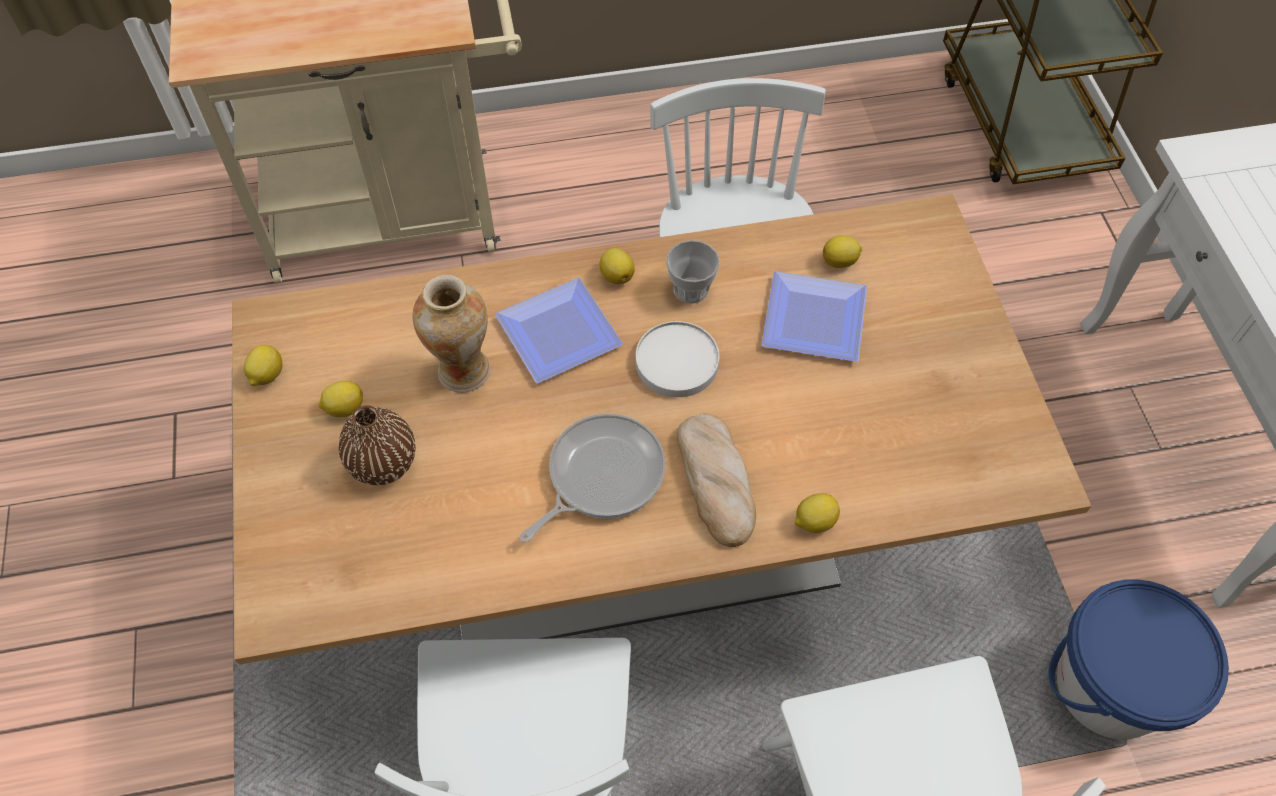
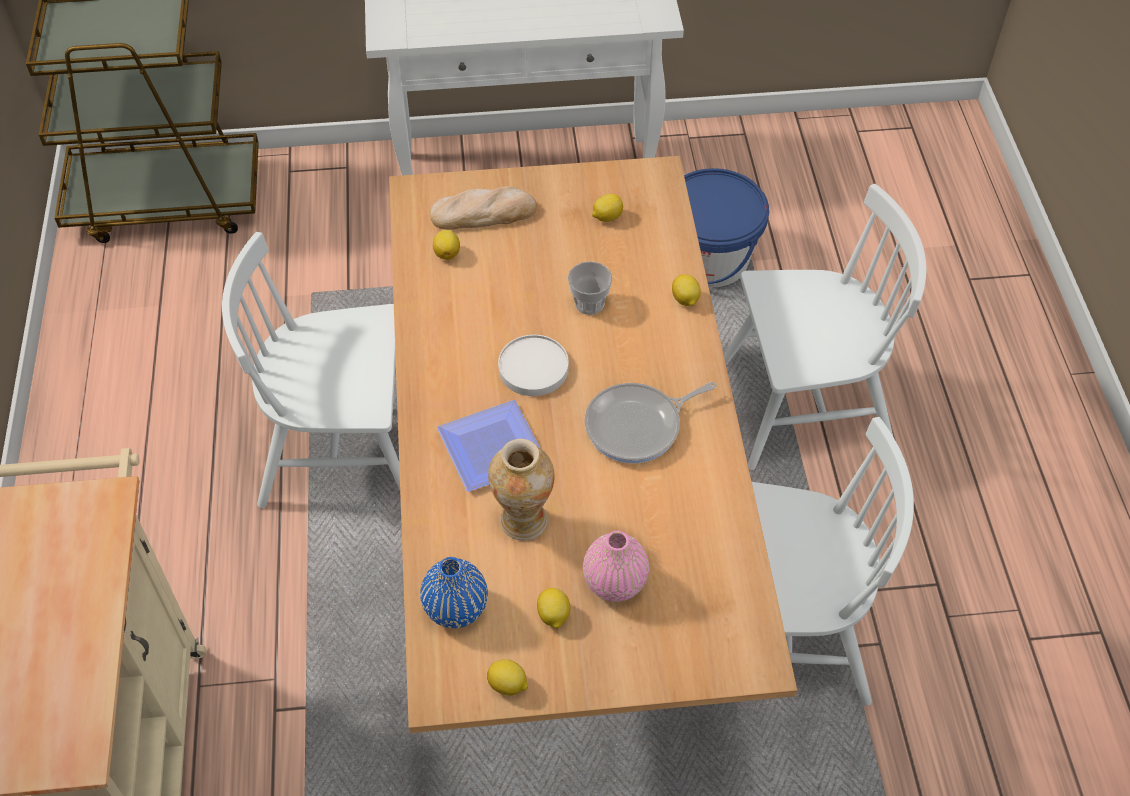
camera: 85 degrees left, 5 degrees down
brown vase [339,405,415,485] -> pink vase [583,531,649,602]
frying pan [519,413,666,543] -> frying pan turned 75 degrees counterclockwise [585,382,717,463]
lemon [599,248,635,284] -> lemon moved to [592,194,623,222]
cup [666,240,720,304] -> cup moved to [568,261,613,315]
bread [677,413,756,547] -> bread moved to [430,186,537,230]
plate [761,271,867,362] -> none
none -> blue vase [420,557,488,628]

